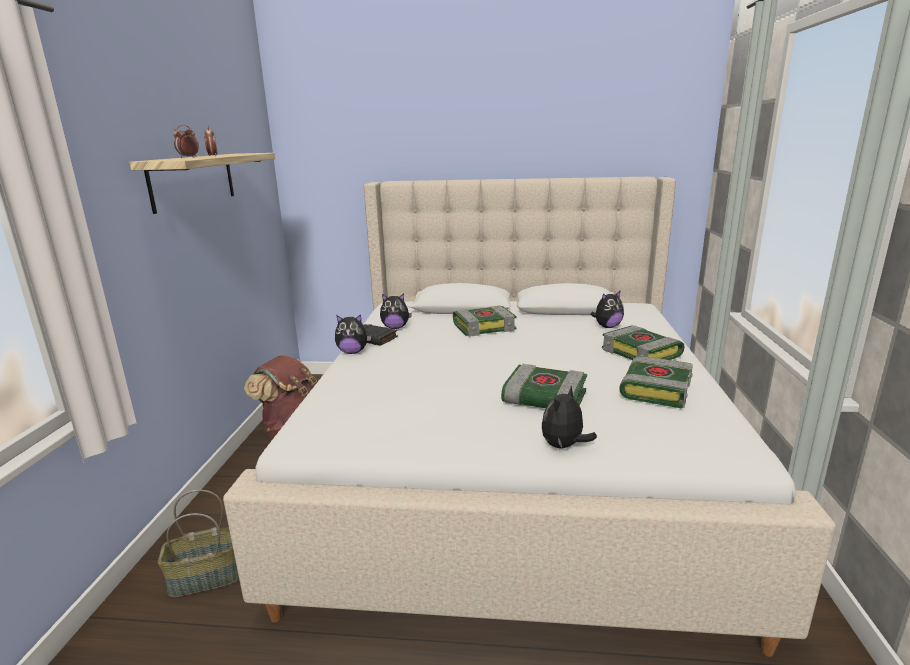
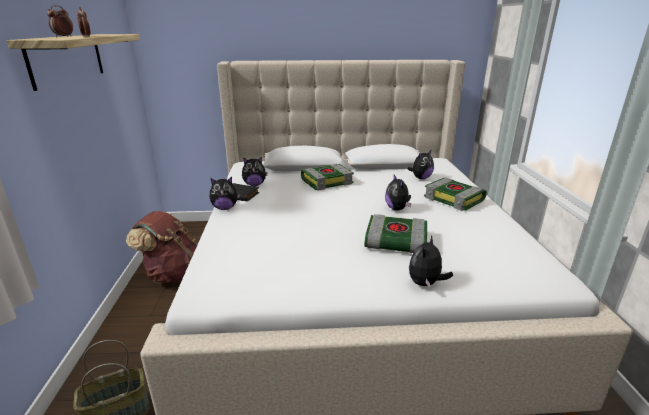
camera: 10 degrees left, 5 degrees up
book [619,356,693,409] -> none
none -> plush toy [385,175,411,211]

